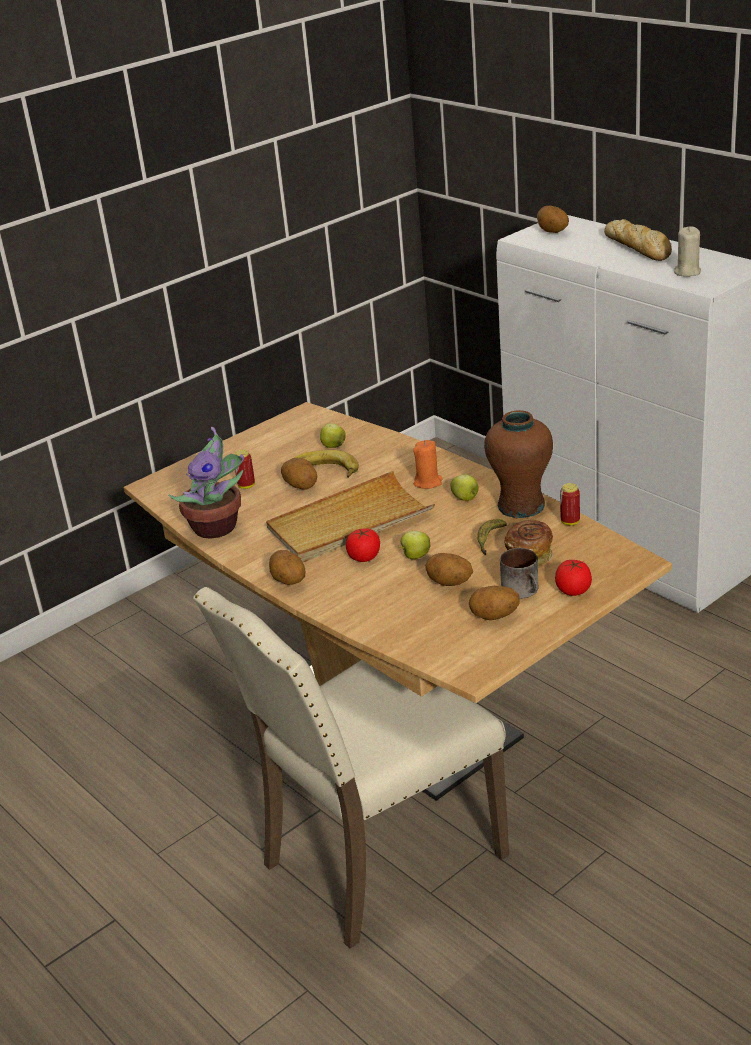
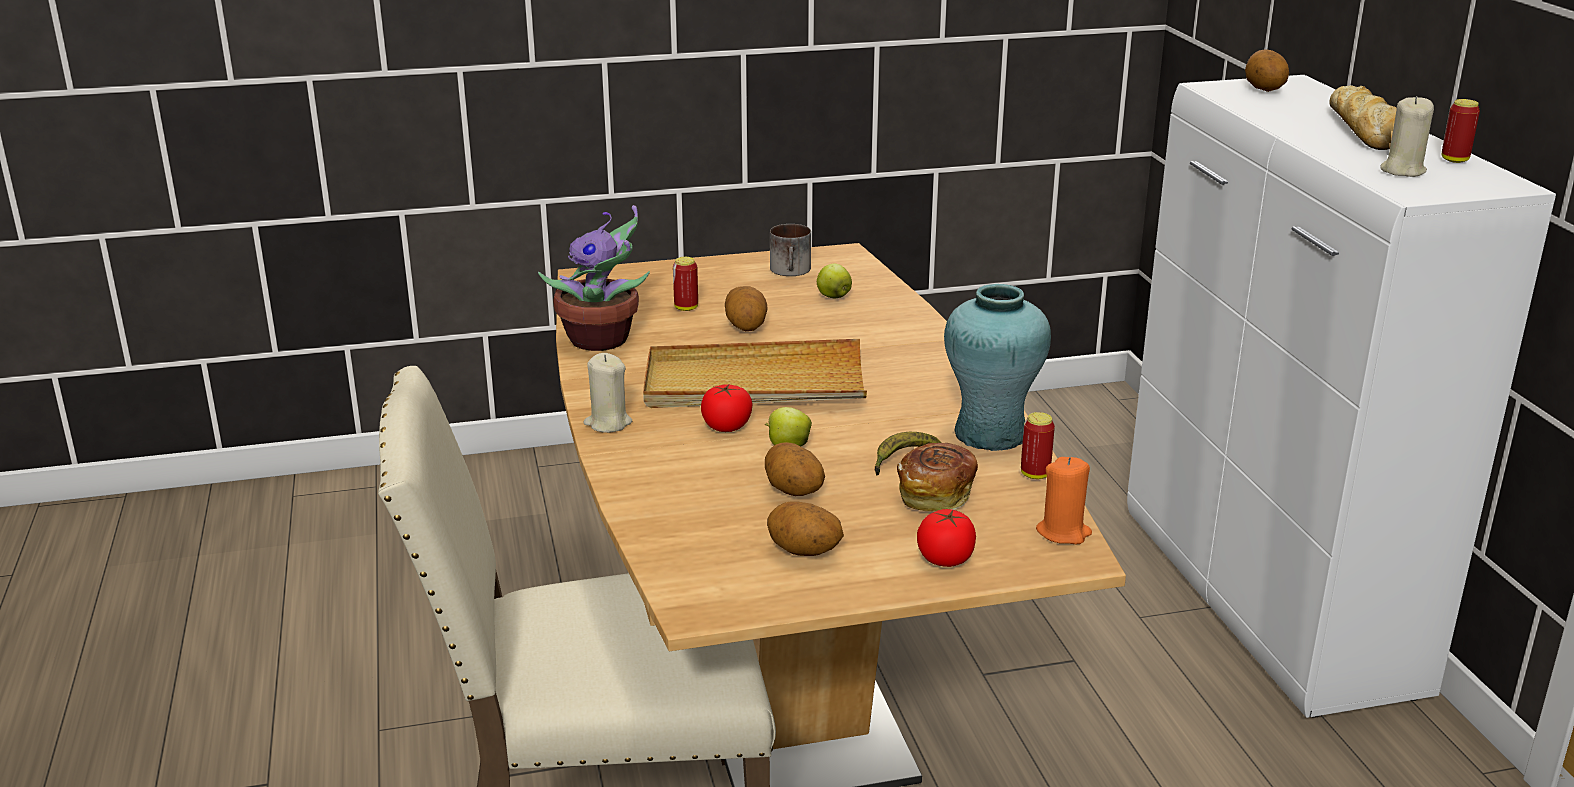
camera: 25 degrees right, 5 degrees down
potato [269,550,305,585] -> beige candle [584,353,632,433]
banana [294,450,359,478] -> none
orange candle [413,440,443,489] -> orange candle moved to [1036,457,1092,544]
apple [450,475,479,501] -> none
brown vase [484,410,553,518] -> turquoise vase [944,284,1051,451]
mug [500,548,538,599] -> mug moved to [770,224,811,276]
none -> can [1442,99,1480,163]

